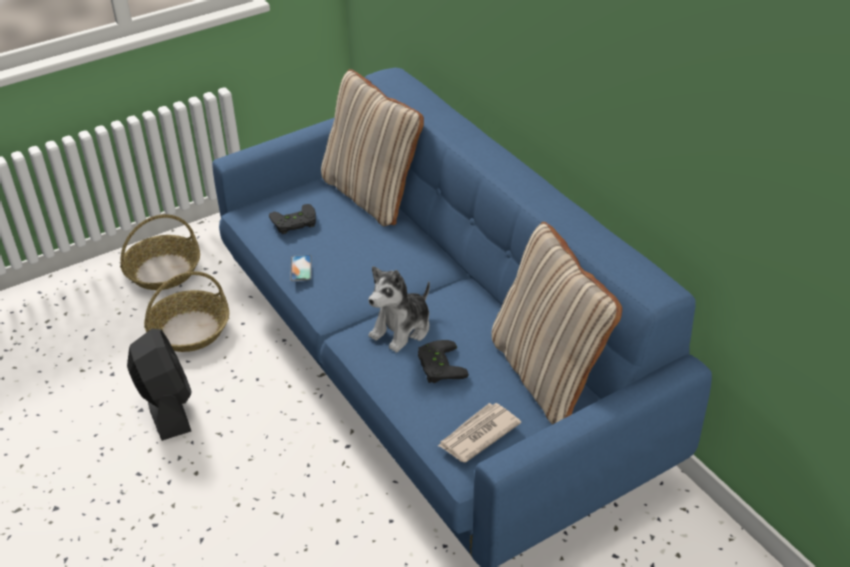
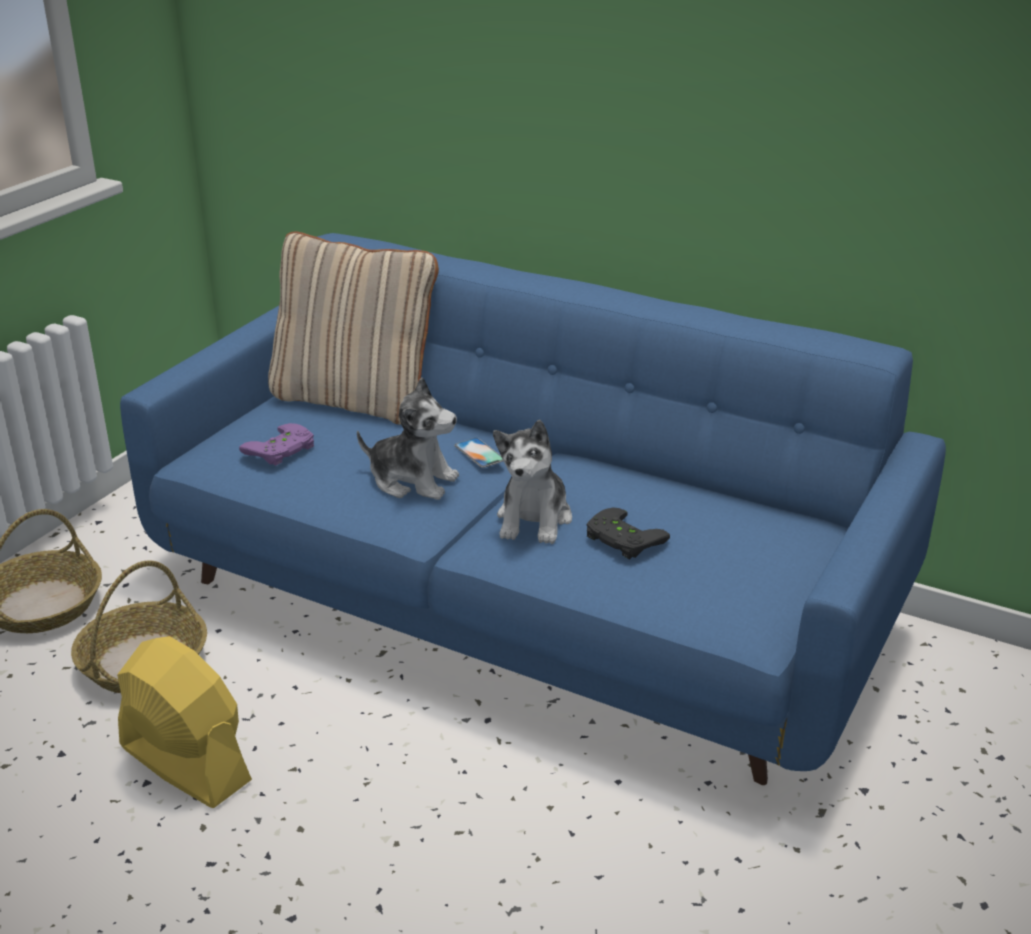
camera: 30 degrees left, 10 degrees down
black fan [127,329,191,441] -> yellow fan [117,636,252,808]
black game controller [269,204,316,234] -> purple game controller [239,423,314,466]
phone [290,255,312,281] -> phone moved to [454,438,503,468]
newspaper [438,403,521,463] -> none
beige pillow [491,222,622,425] -> none
none -> plush toy [357,377,459,500]

